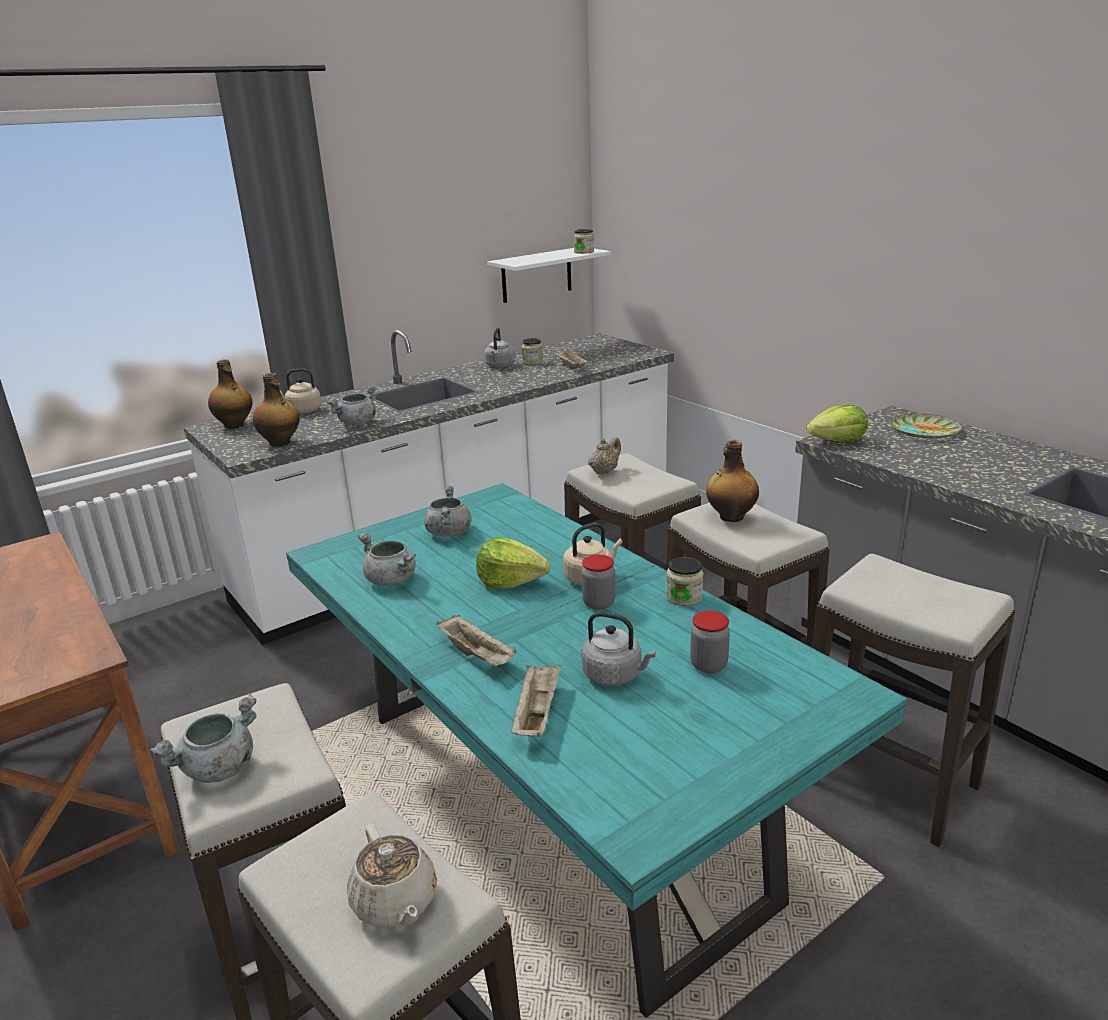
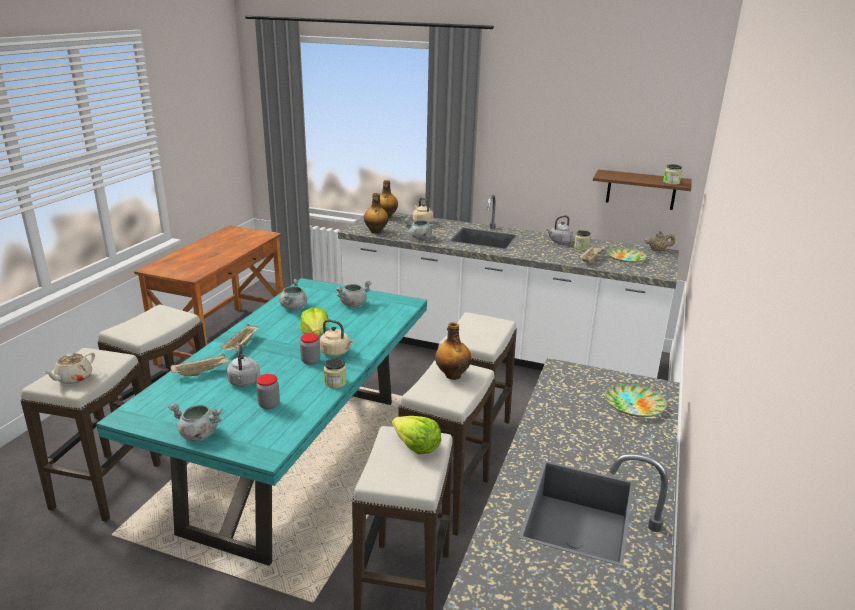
camera: 55 degrees right, 0 degrees up
grey cooking pot [150,694,256,783] -> grey cooking pot moved to [168,404,222,441]
white shelf [487,248,611,303] -> brown shelf [593,169,692,210]
beige teapot [588,437,621,475] -> beige teapot moved to [645,231,675,252]
lettuce [807,404,868,442] -> lettuce moved to [392,416,442,454]
none -> plate [607,247,647,263]

